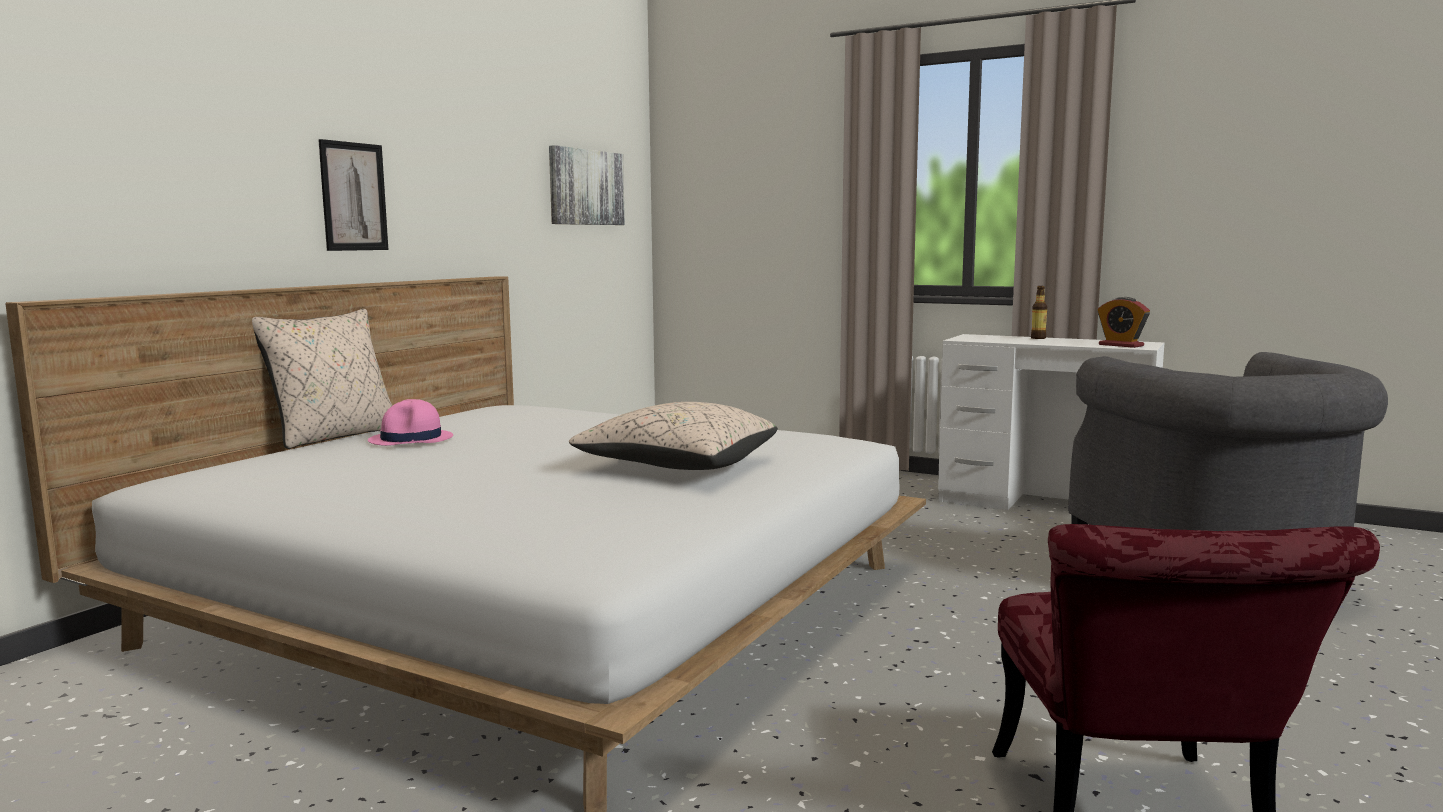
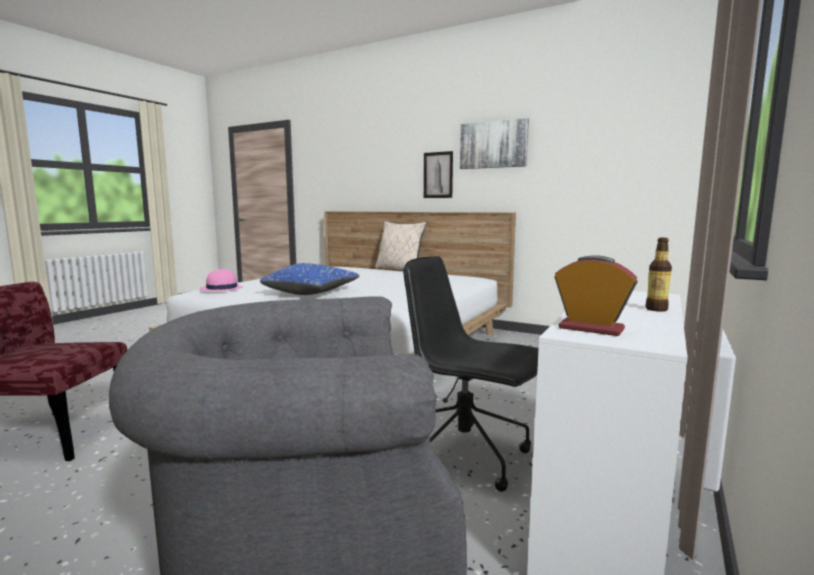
camera: 90 degrees right, 0 degrees up
pink hat [368,399,453,446] -> pink hat moved to [200,269,243,291]
picture [549,145,625,225] -> picture moved to [460,118,529,169]
beige pillow [569,402,778,470] -> blue pillow [260,263,359,295]
alarm clock [1098,297,1150,348] -> alarm clock turned 75 degrees clockwise [555,255,638,336]
none -> black office chair [403,256,539,492]

